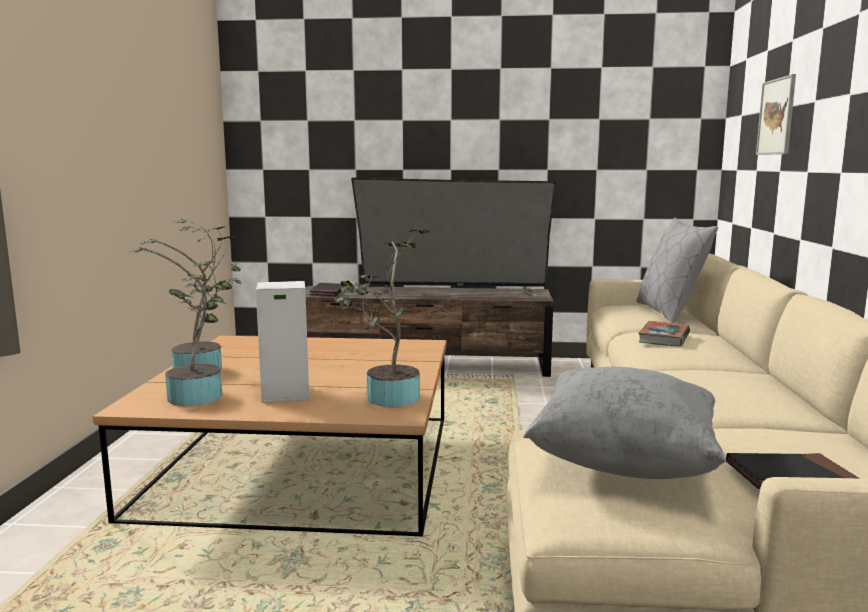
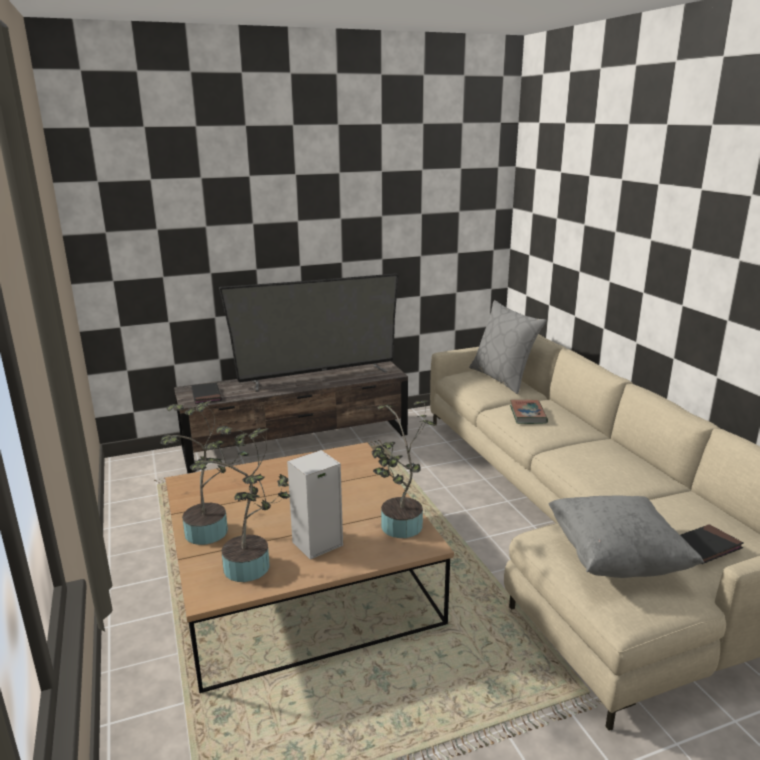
camera: 25 degrees left, 10 degrees up
picture [756,74,796,155] -> none

